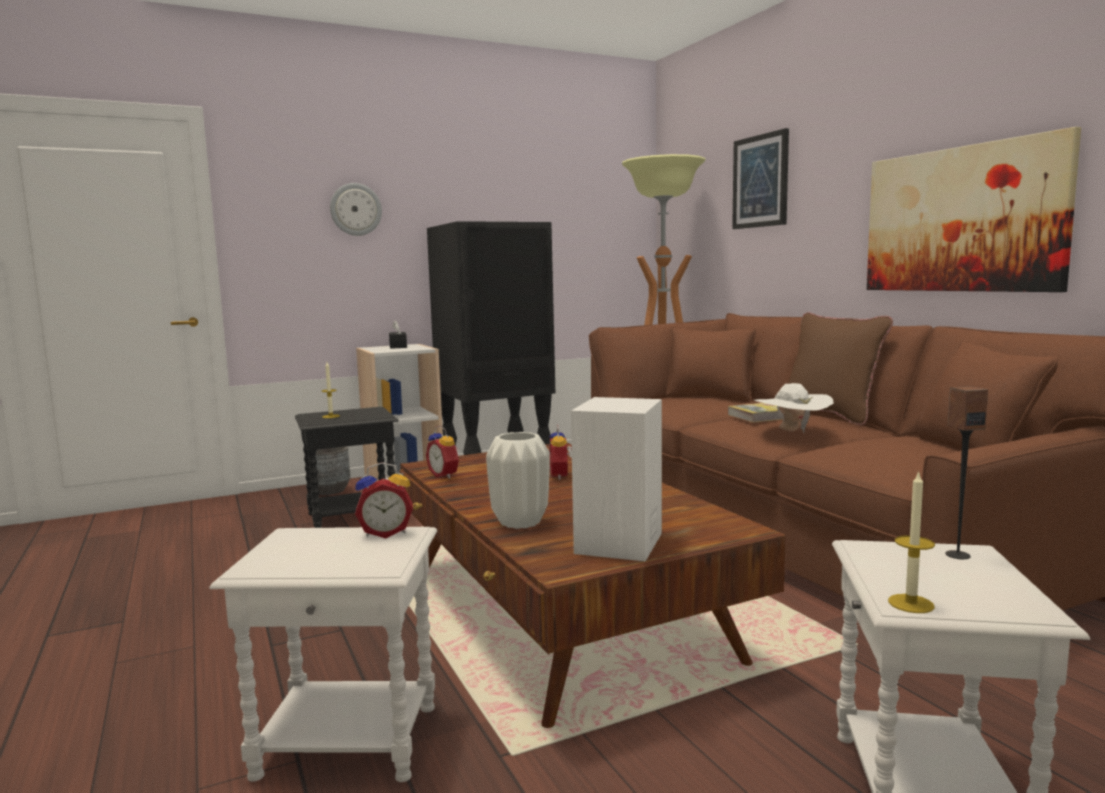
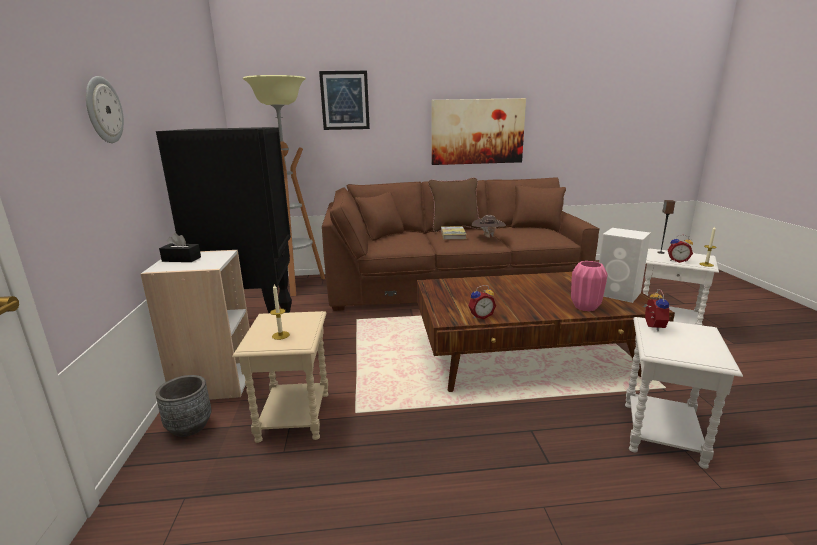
camera: 70 degrees left, 10 degrees up
black side table [295,407,399,528] -> beige side table [232,311,329,443]
white vase [486,432,550,529] -> pink vase [571,261,608,311]
alarm clock [549,425,572,480] -> alarm clock moved to [668,235,693,263]
white hat [754,383,834,433] -> brown hat [472,215,506,238]

